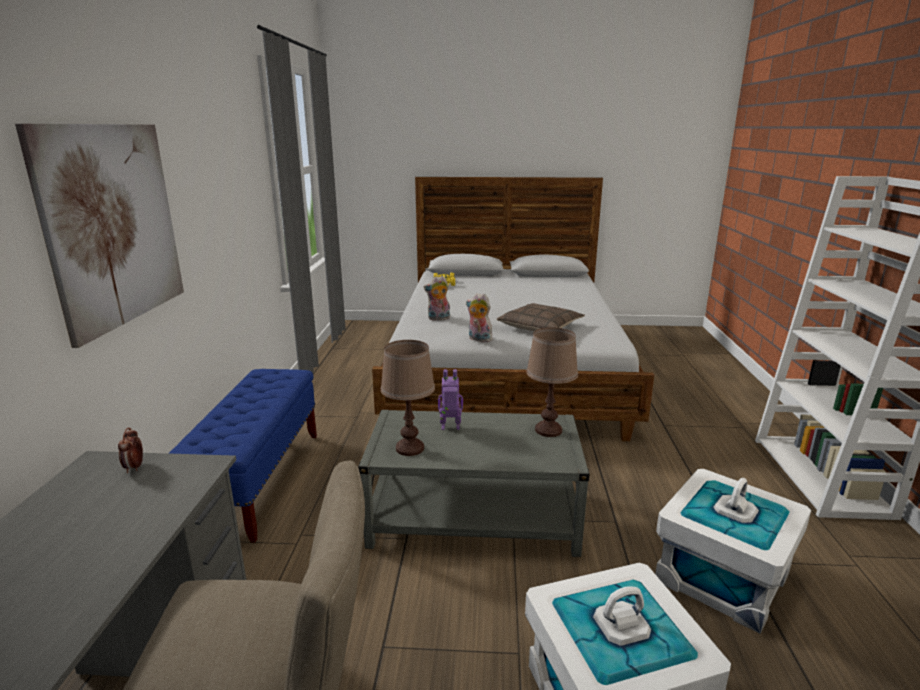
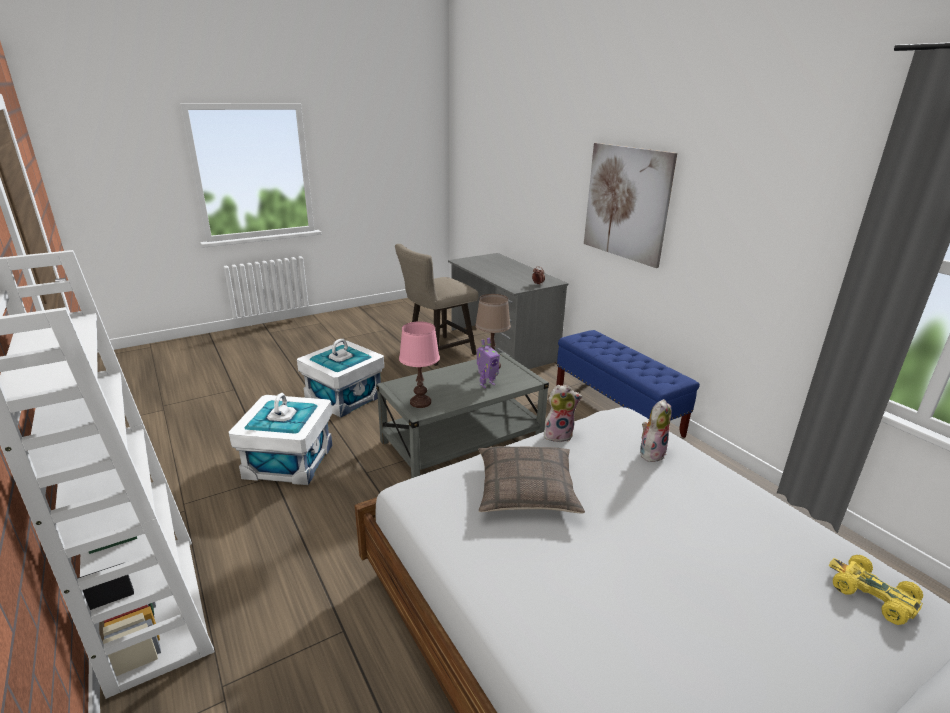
camera: 145 degrees right, 5 degrees up
brown table lamp [526,327,578,437] -> pink table lamp [399,321,440,408]

